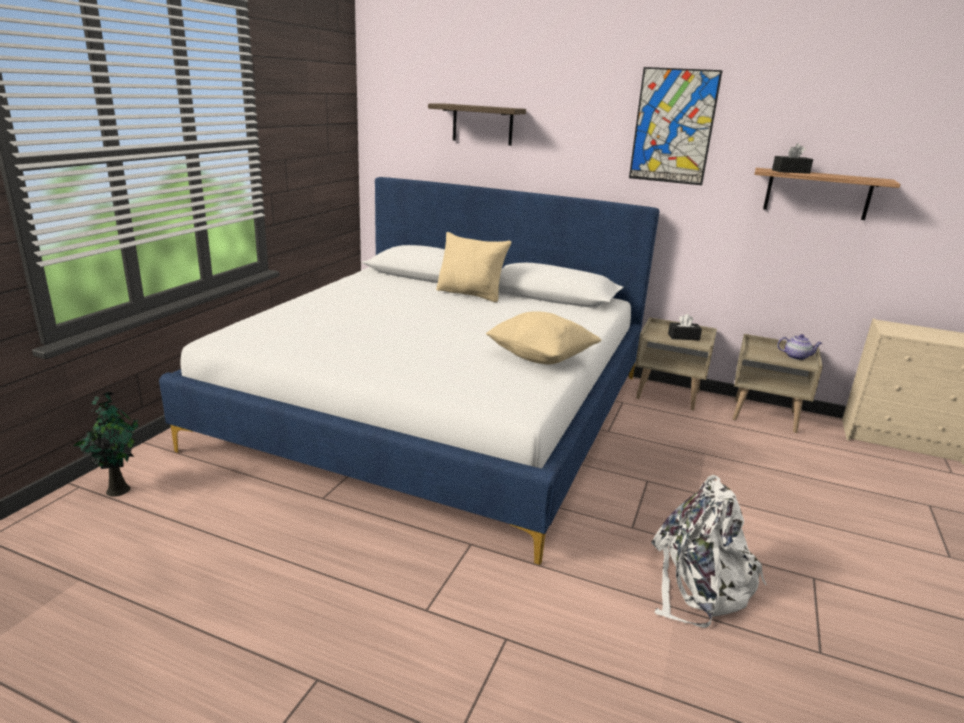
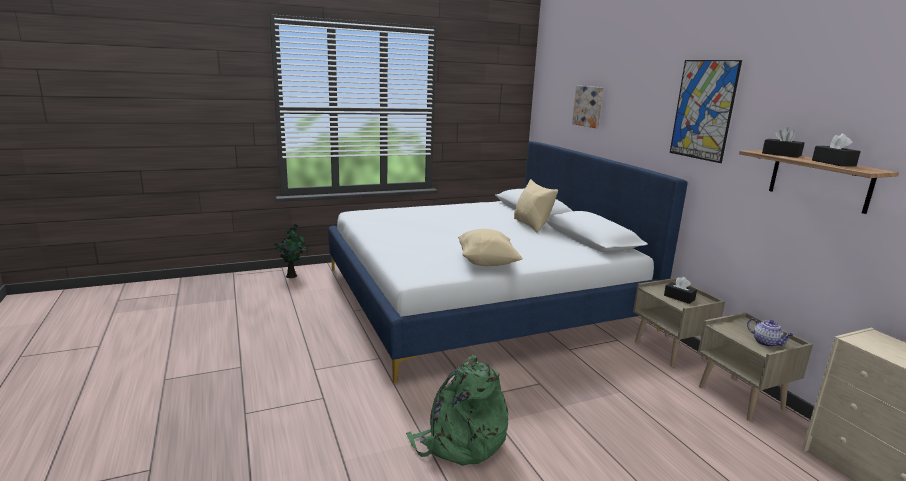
camera: 45 degrees right, 5 degrees down
shelf [428,103,526,146] -> picture [572,86,603,128]
white backpack [651,475,767,628] -> green backpack [406,355,508,466]
none -> black tissue box [812,133,861,166]

